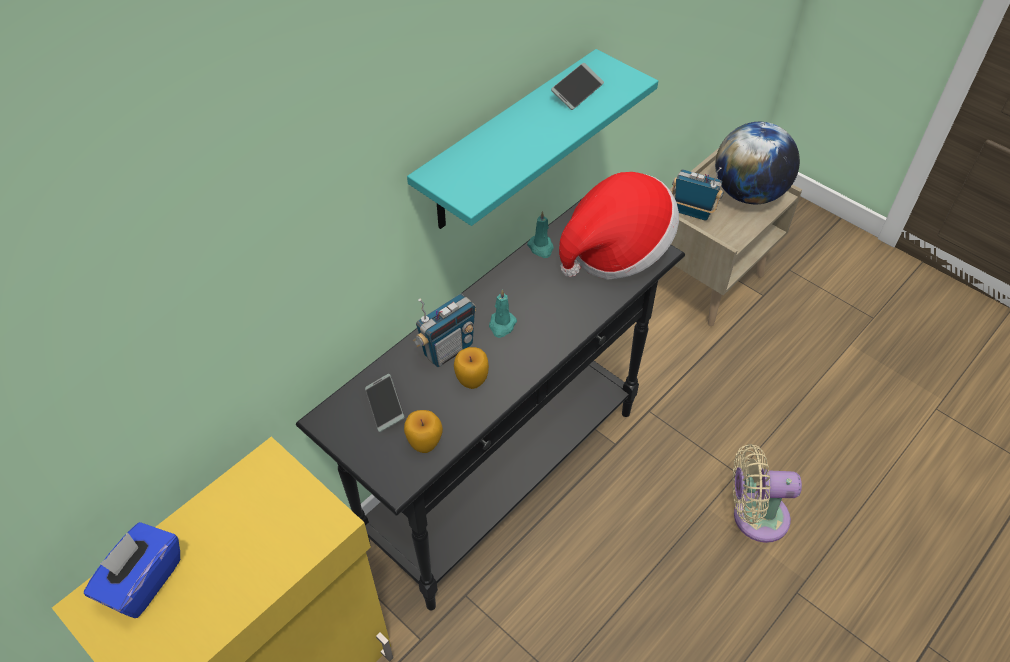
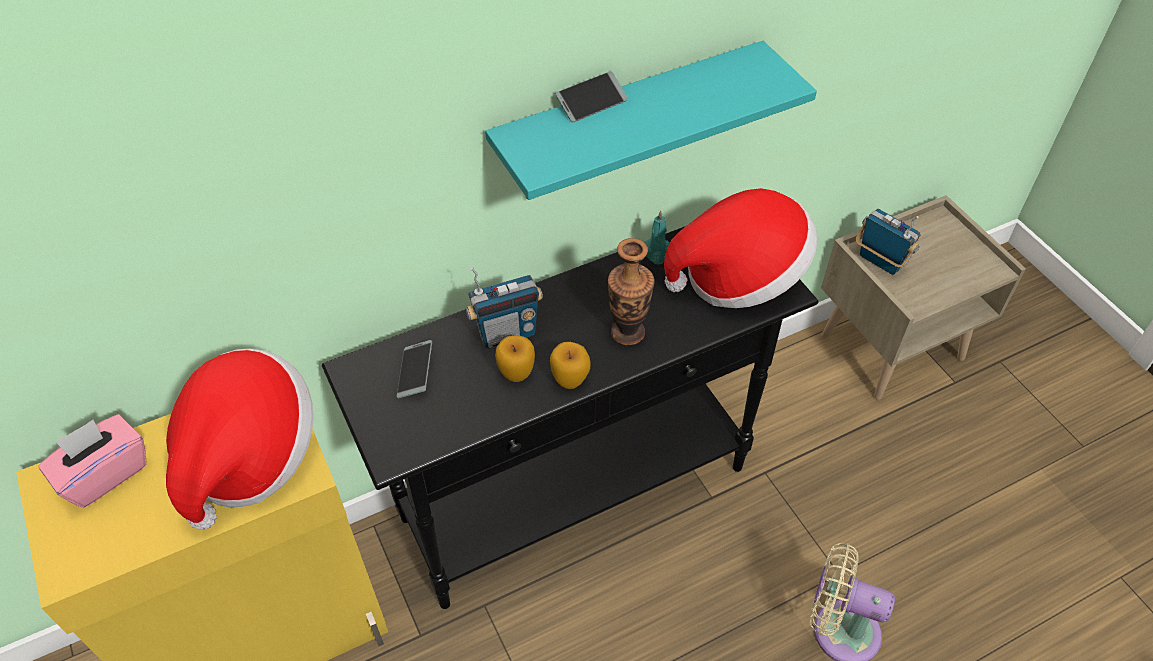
camera: 20 degrees right, 0 degrees up
blue tissue box [84,522,180,618] -> pink tissue box [38,414,147,508]
apple [404,410,443,453] -> apple moved to [550,342,590,389]
turquoise candle [489,289,517,338] -> none
phone [551,63,604,110] -> phone moved to [555,71,628,122]
globe [715,122,800,204] -> none
none -> hat [166,349,314,530]
none -> vase [608,238,655,345]

